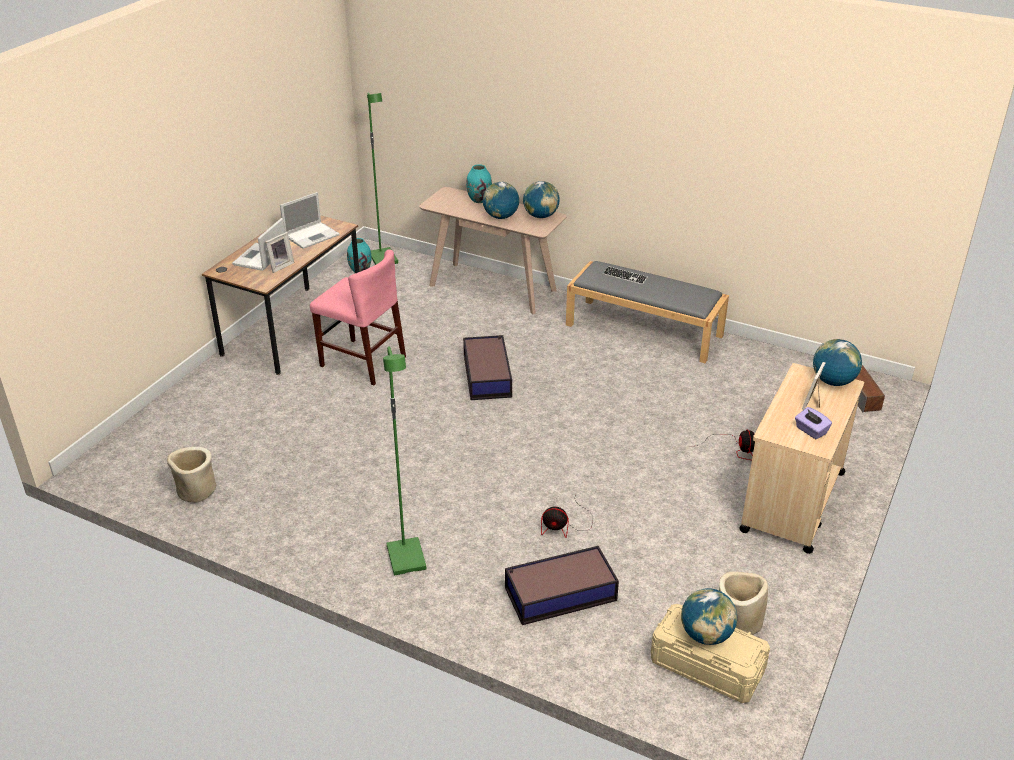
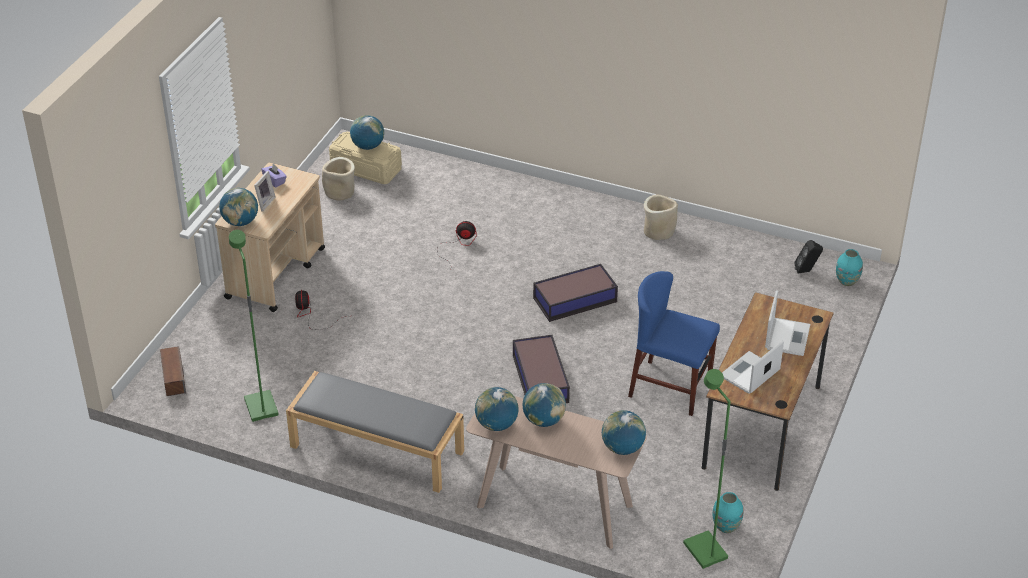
camera: 175 degrees right, 5 degrees up
beige planter [167,447,216,503] -> beige planter moved to [644,195,678,240]
picture frame [265,232,294,273] -> none
pink chair [310,249,406,385] -> blue chair [628,271,720,416]
green floor lamp [383,346,426,575] -> green floor lamp moved to [229,230,279,422]
turquoise vase [466,164,492,203] -> turquoise vase moved to [836,249,863,286]
storage box [505,546,619,625] -> storage box moved to [533,264,618,322]
keyboard [603,266,648,285] -> none
none -> globe [602,410,646,455]
none -> black speaker [795,240,823,274]

